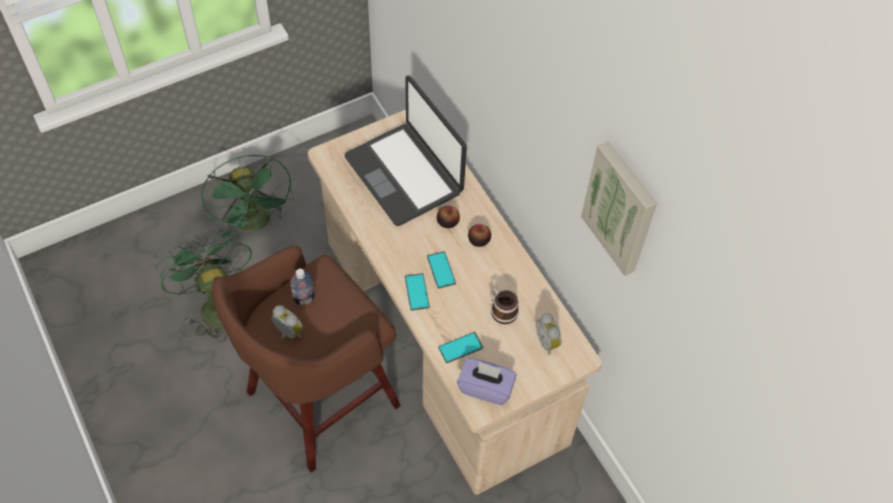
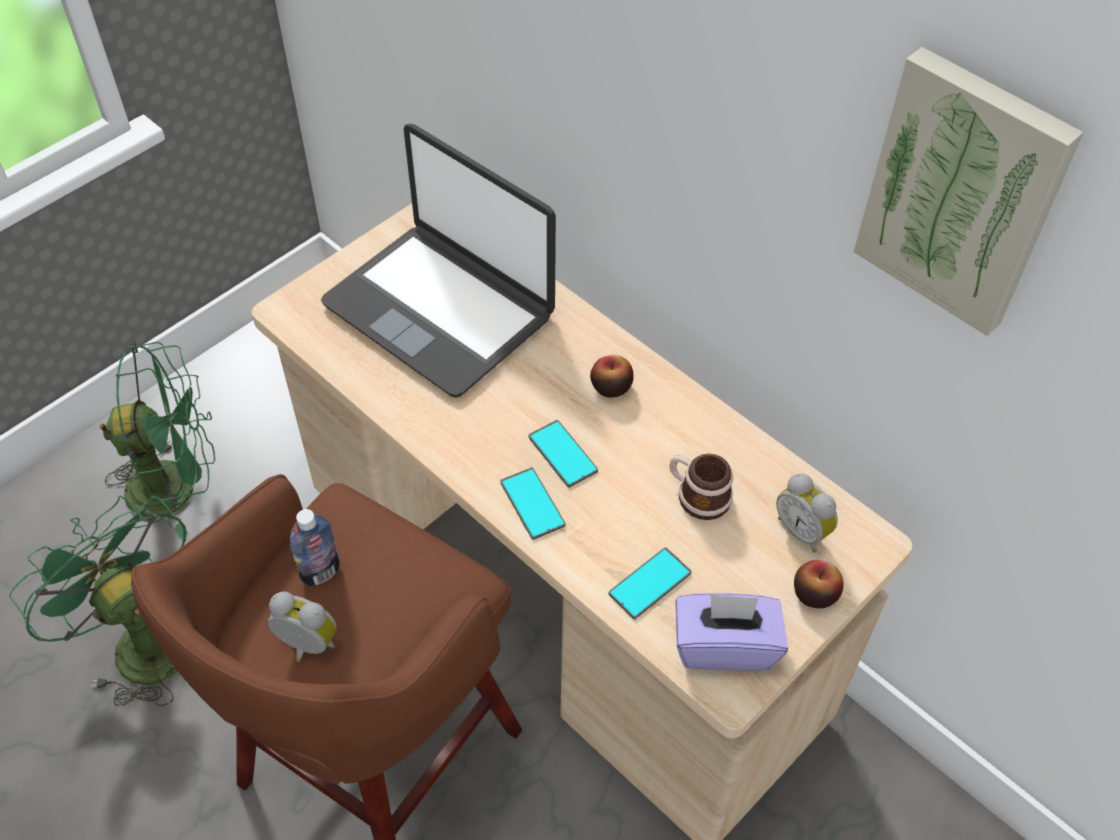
camera: 15 degrees left, 5 degrees down
green fan [201,155,294,238] -> green fan turned 60 degrees counterclockwise [99,342,215,538]
apple [437,206,460,228] -> apple moved to [794,560,843,608]

